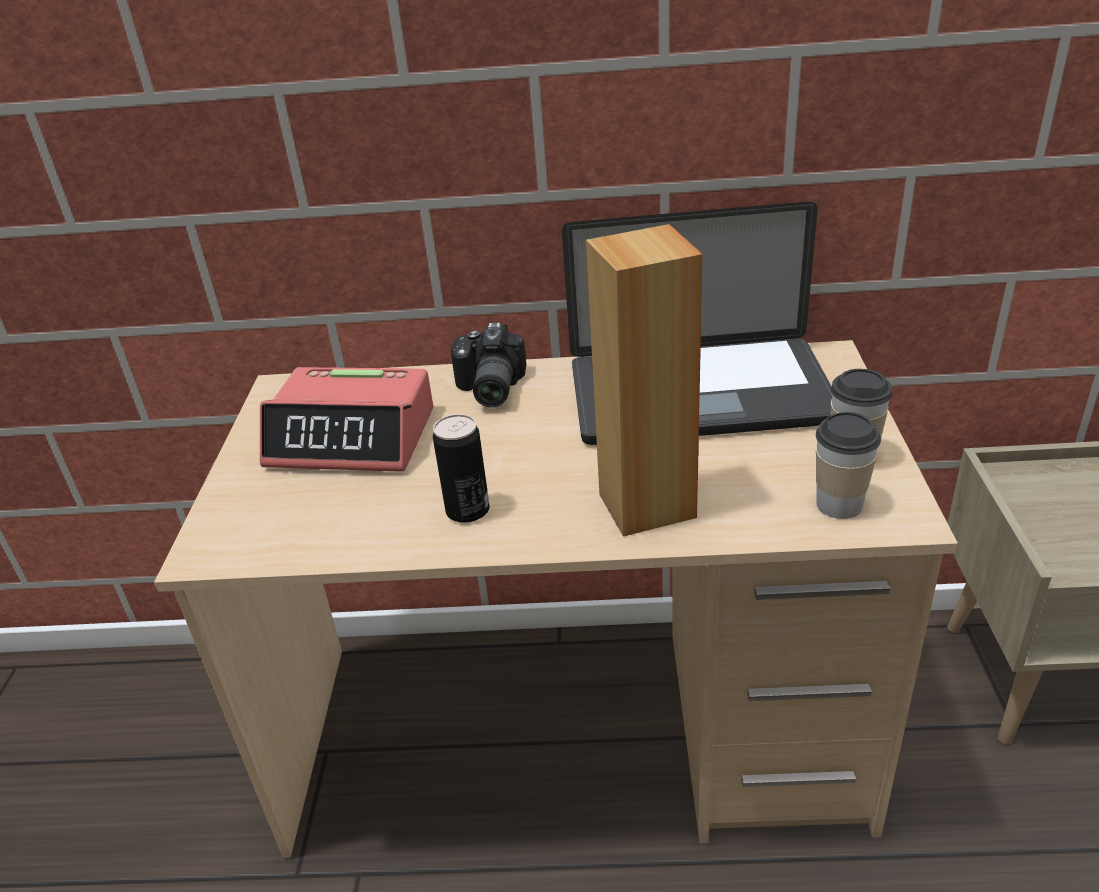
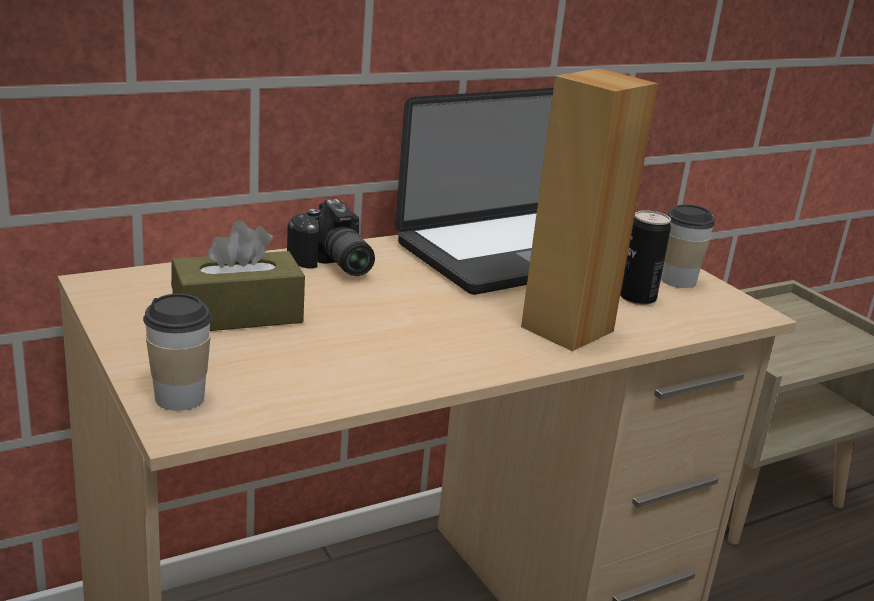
camera: 35 degrees left, 10 degrees down
alarm clock [260,367,434,472] -> brown tissue box [171,220,305,331]
can [433,414,489,523] -> can moved to [620,210,671,305]
cup [816,412,881,519] -> cup moved to [143,294,212,411]

